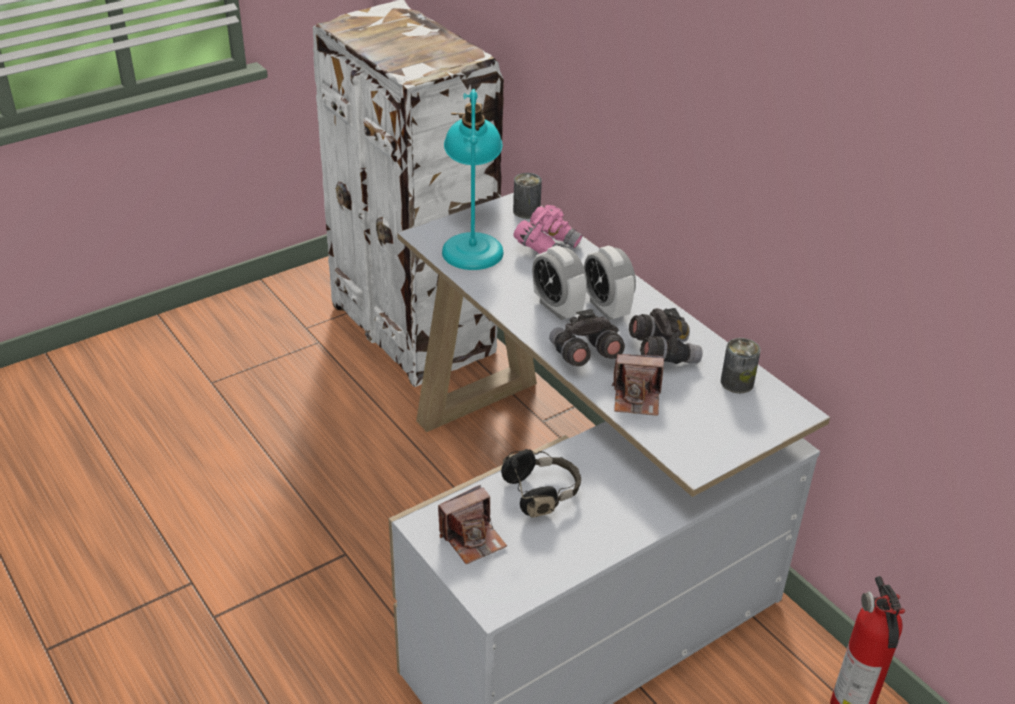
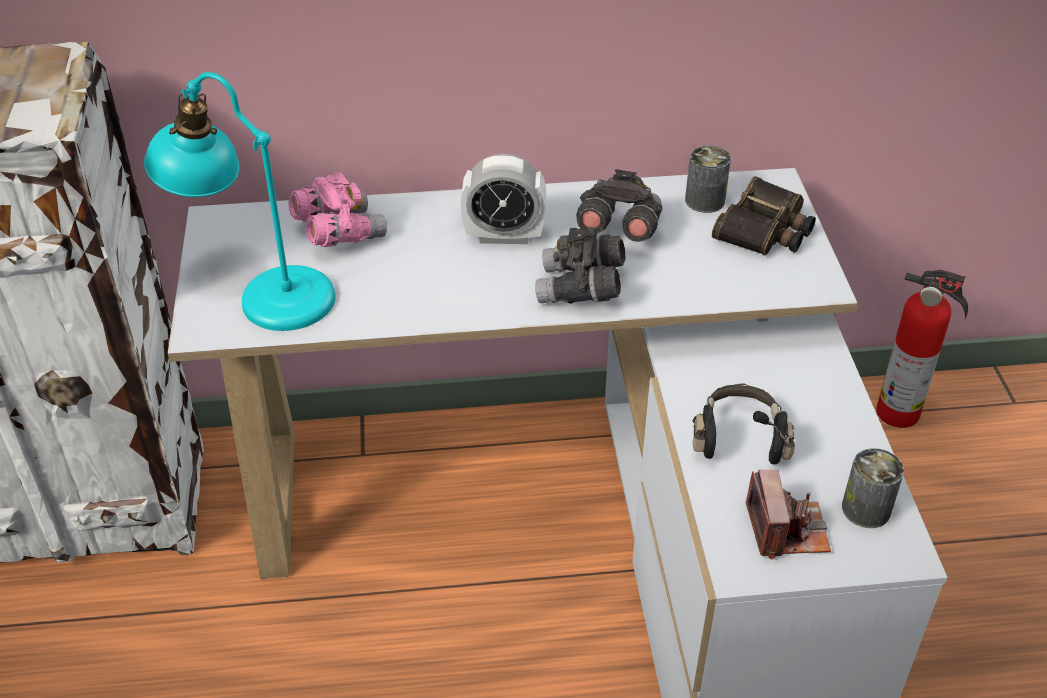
camera: 60 degrees left, 5 degrees up
can [513,173,542,219] -> can moved to [842,448,904,528]
alarm clock [532,246,587,320] -> none
camera [612,354,664,416] -> none
none -> binoculars [712,176,816,256]

